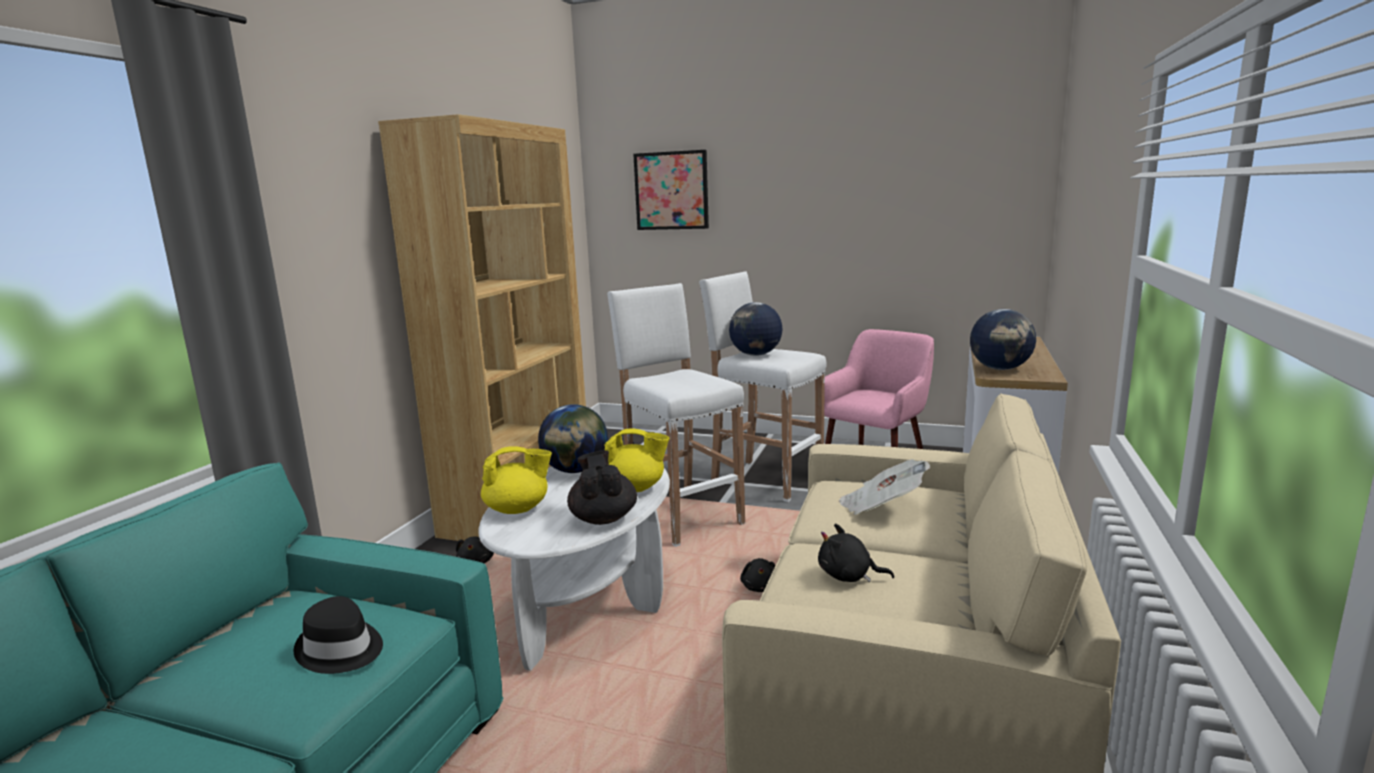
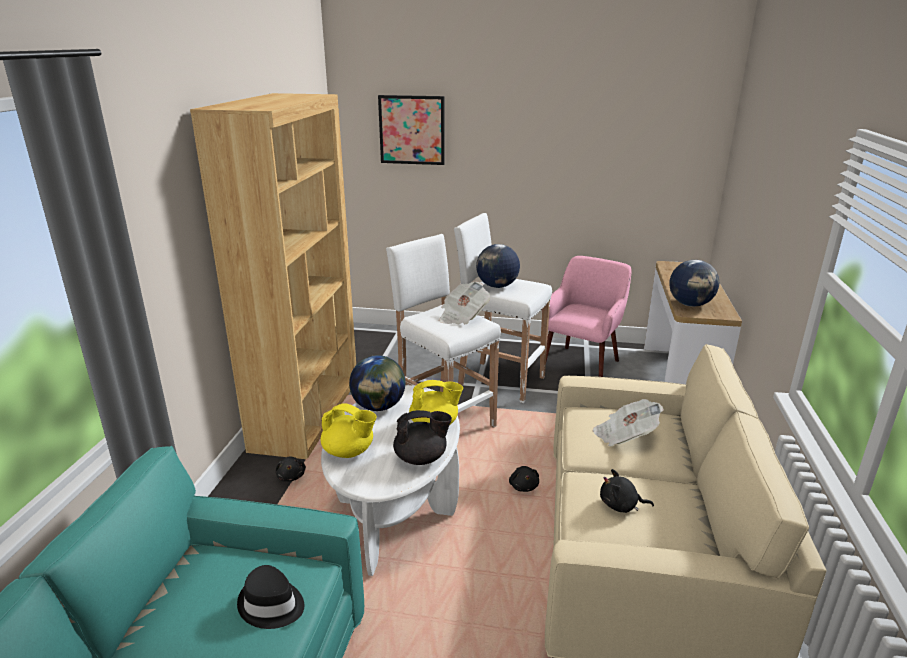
camera: 10 degrees left, 10 degrees up
yellow teapot [481,446,552,514] -> yellow teapot turned 45 degrees clockwise [320,403,377,458]
black teapot [567,450,637,525] -> black teapot turned 105 degrees clockwise [393,410,452,465]
none -> newspaper [439,282,490,325]

